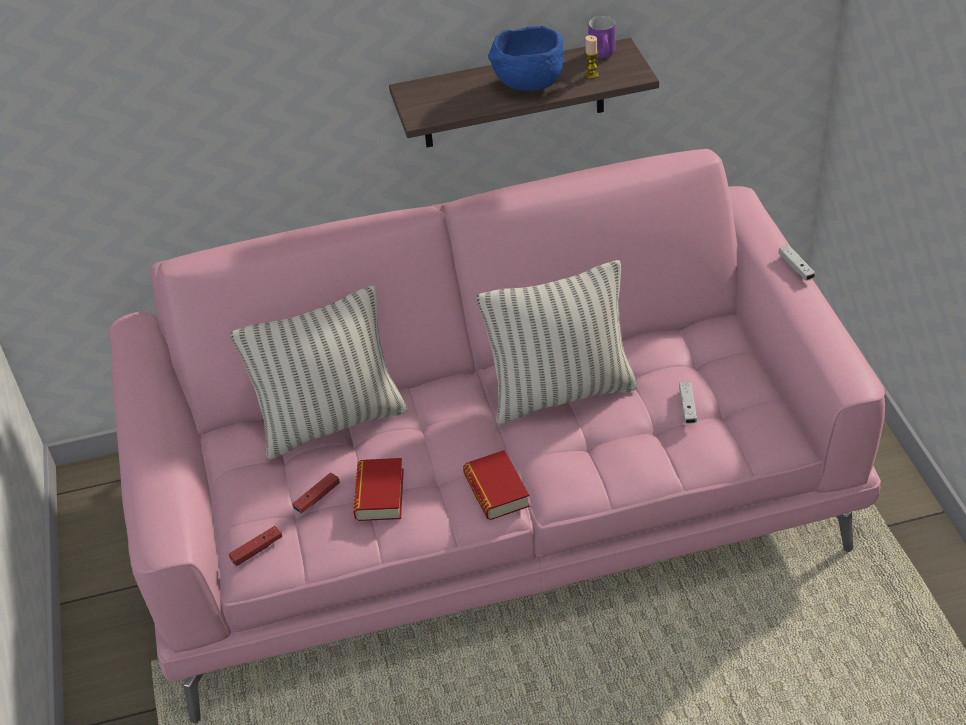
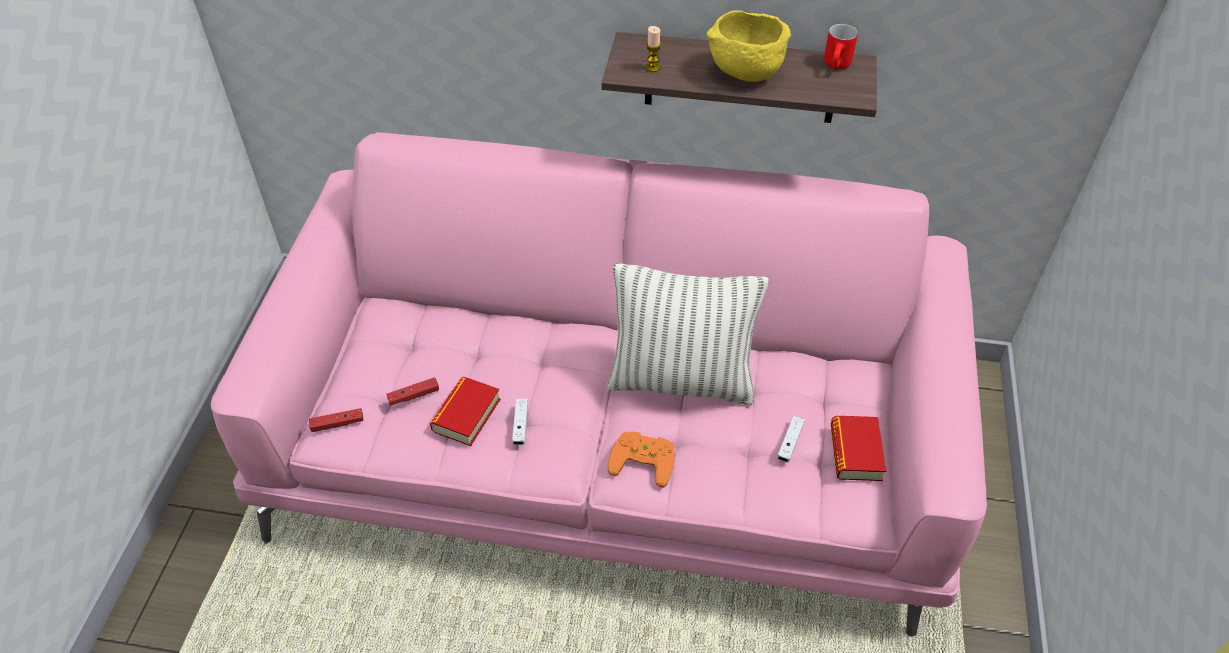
camera: 20 degrees right, 5 degrees up
pillow [230,285,407,460] -> none
book [463,450,530,520] -> book moved to [831,416,886,481]
blue bowl [488,26,563,91] -> yellow bowl [707,10,791,82]
candle [584,35,599,79] -> candle moved to [646,26,661,72]
purple mug [589,16,615,58] -> red mug [824,24,858,69]
white game controller [779,245,816,280] -> white game controller moved to [512,399,528,445]
none -> orange game controller [608,432,675,488]

